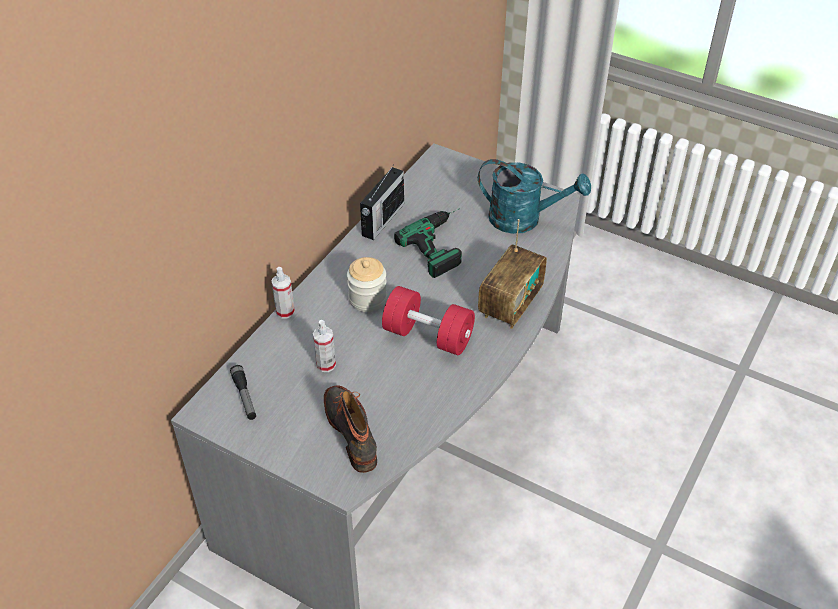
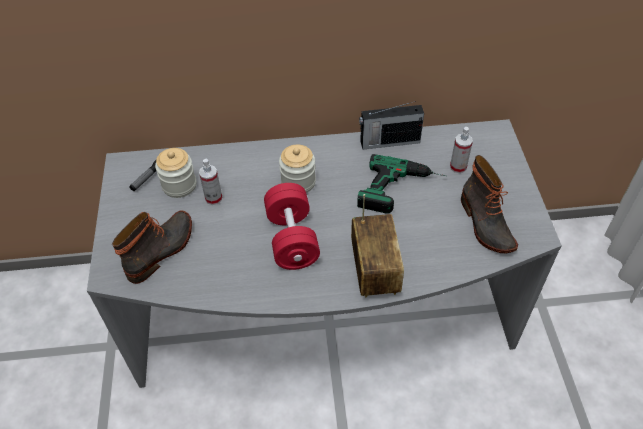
camera: 55 degrees right, 5 degrees up
spray bottle [271,267,295,319] -> spray bottle moved to [450,127,473,173]
turquoise watering can [478,159,591,234] -> boot [461,155,518,253]
radio [478,219,547,329] -> radio turned 90 degrees counterclockwise [351,194,404,297]
none -> jar [155,148,196,198]

